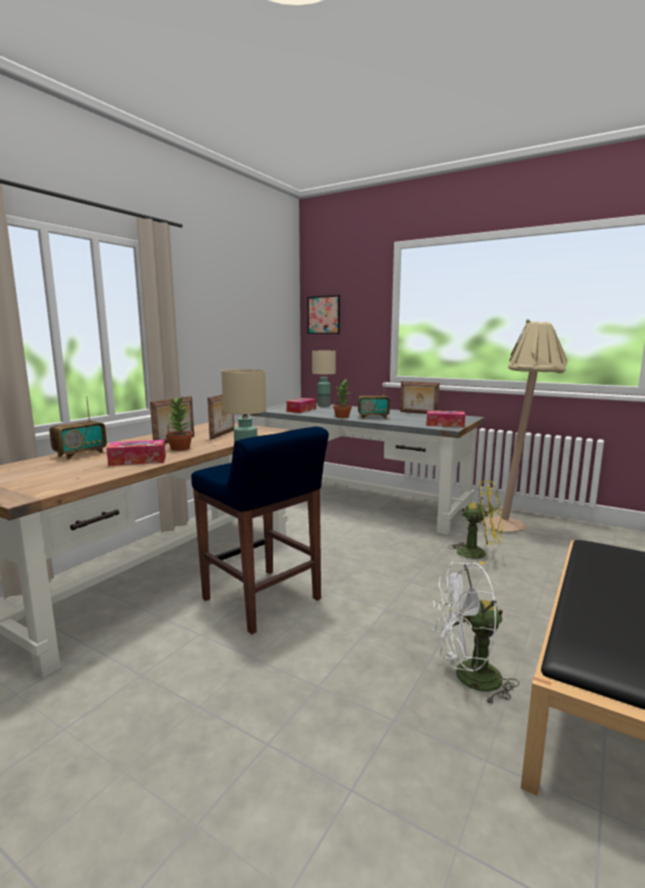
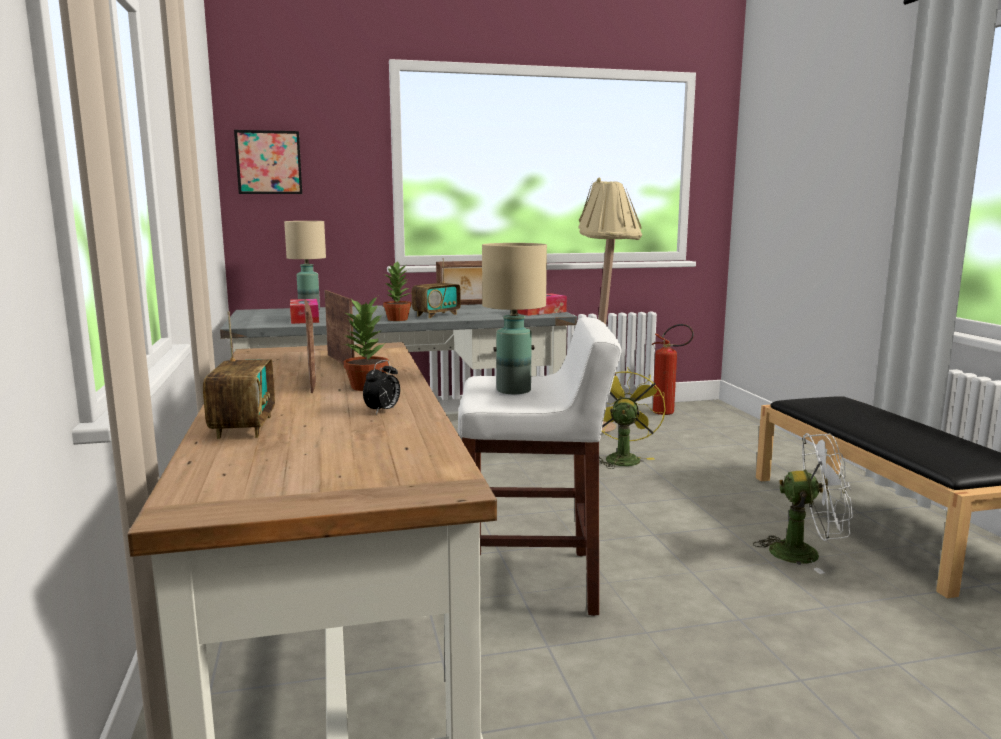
camera: 45 degrees left, 0 degrees up
tissue box [106,440,166,466] -> alarm clock [363,360,400,414]
blue stool [191,427,329,634] -> white stool [458,317,621,616]
white fan [434,562,519,705] -> white fan turned 120 degrees counterclockwise [753,433,853,574]
yellow fan [448,480,502,565] -> yellow fan turned 45 degrees counterclockwise [599,367,666,469]
none -> fire extinguisher [652,324,694,415]

